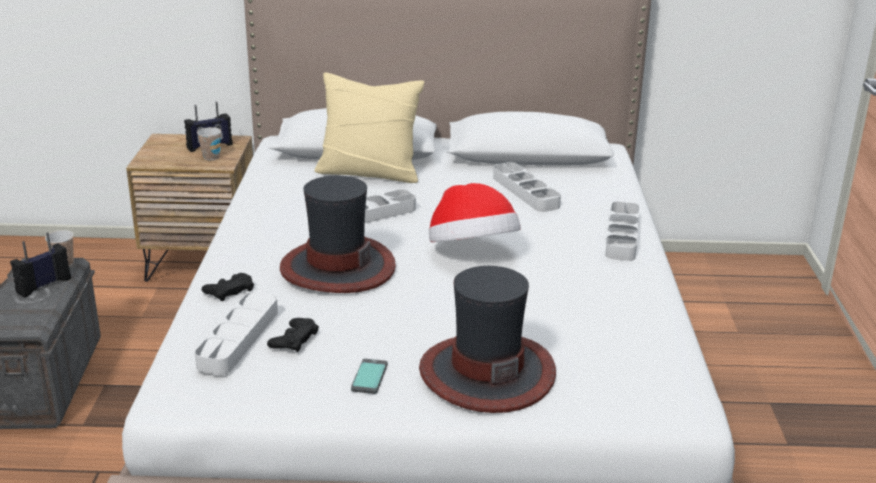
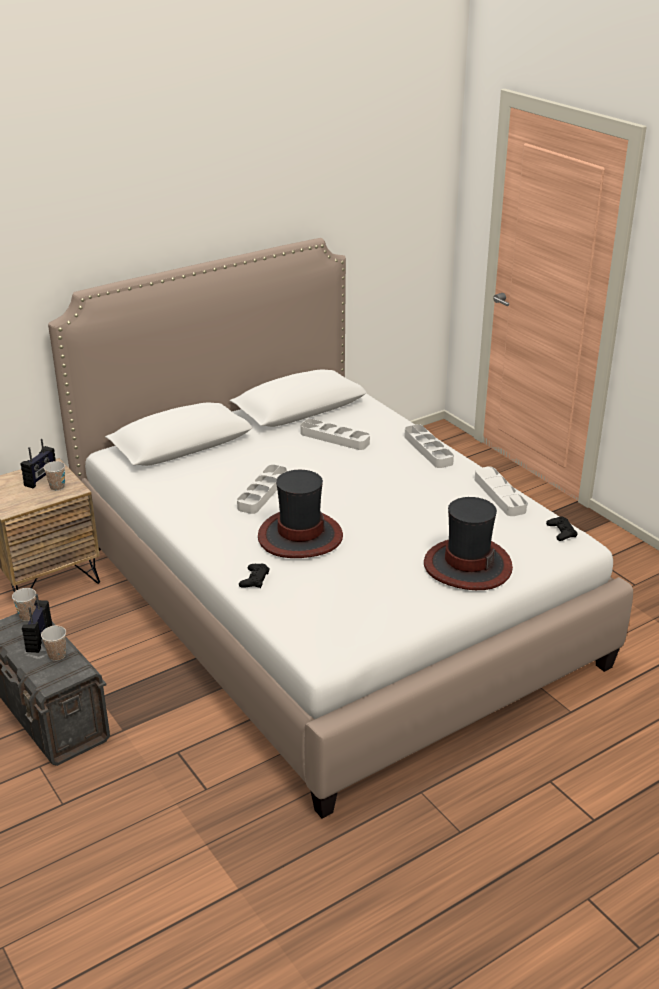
camera: 35 degrees left, 5 degrees up
grey tray [195,292,278,375] -> grey tray moved to [475,466,527,516]
black game controller [267,318,319,352] -> black game controller moved to [546,516,578,541]
beige pillow [315,73,424,183] -> none
phone [351,359,388,394] -> none
hat [429,183,521,242] -> none
none -> cup [41,626,66,661]

